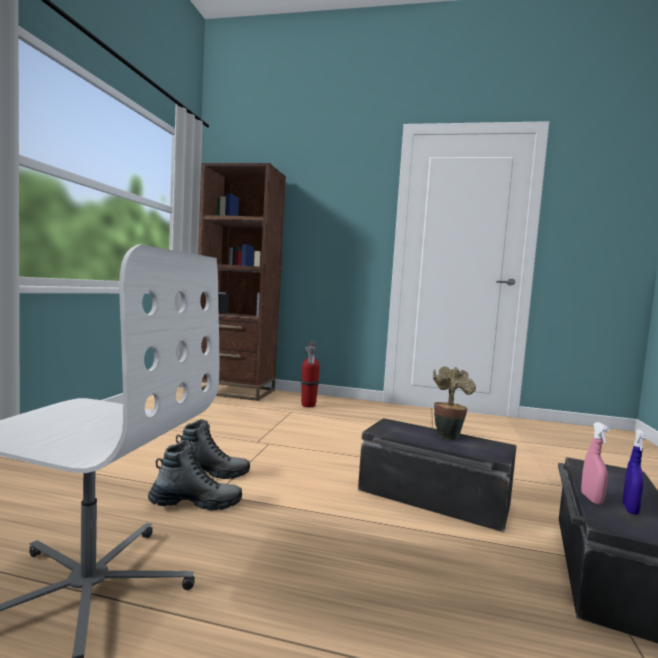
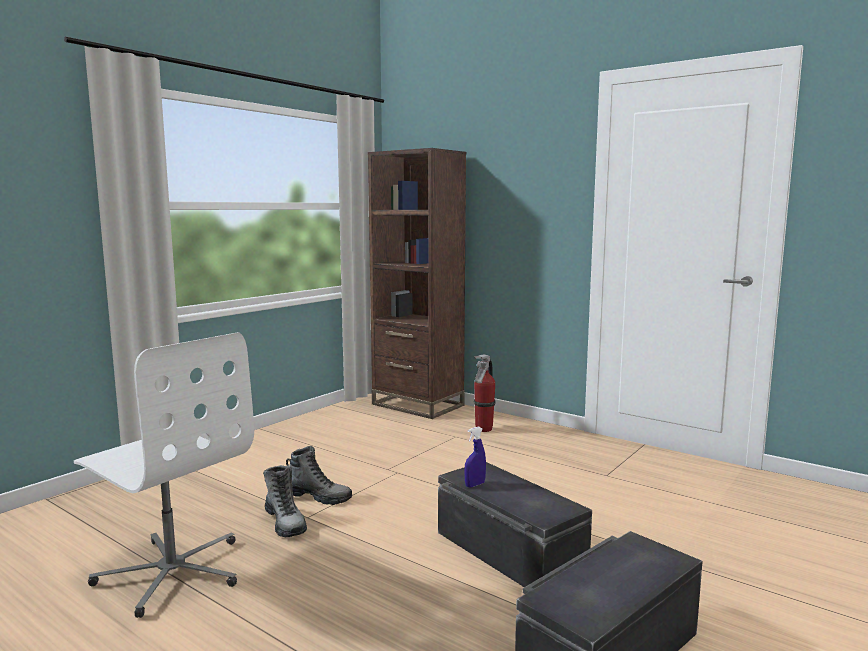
camera: 25 degrees right, 5 degrees up
boot [148,440,242,511] -> boot turned 45 degrees clockwise [263,465,307,537]
potted plant [433,366,476,440] -> none
pink spray bottle [581,422,610,505] -> none
blue spray bottle [623,429,645,515] -> blue spray bottle moved to [465,426,486,488]

